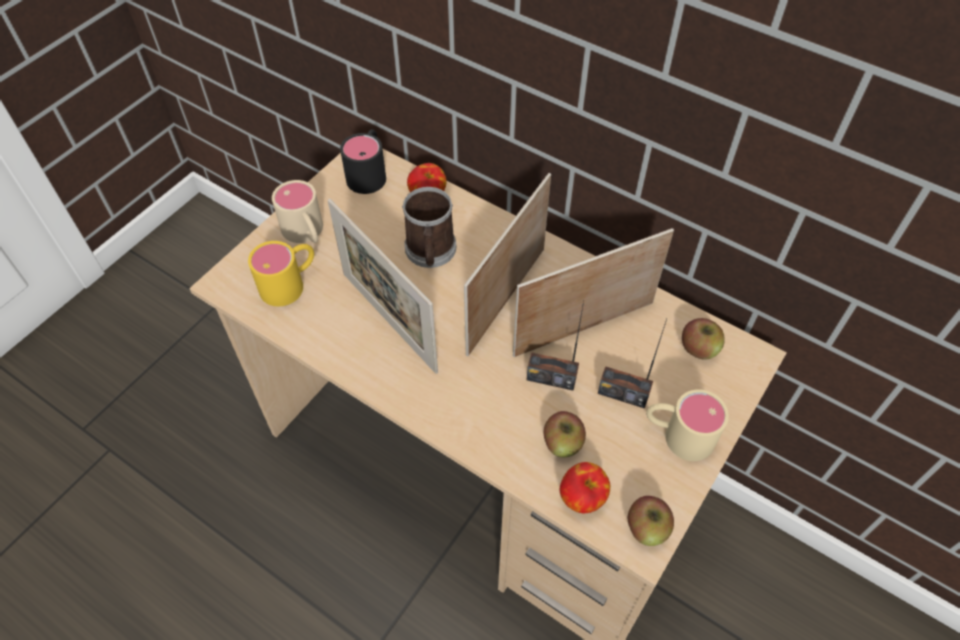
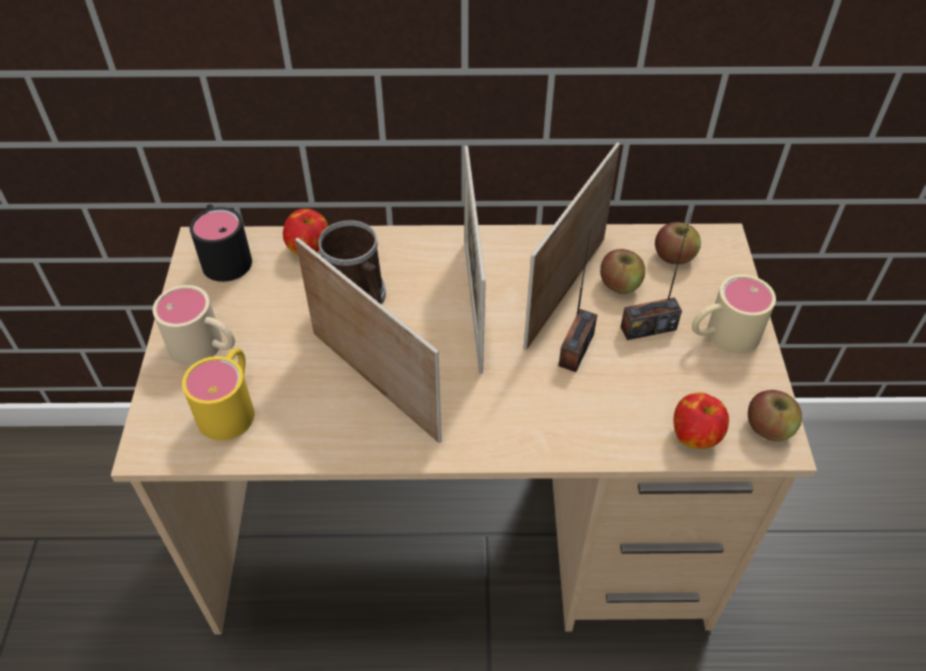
camera: 35 degrees left, 5 degrees down
picture frame [328,199,438,374] -> picture frame turned 150 degrees counterclockwise [295,238,442,443]
radio [526,301,584,391] -> radio turned 45 degrees counterclockwise [559,228,598,372]
apple [544,411,586,458] -> apple moved to [600,249,645,294]

